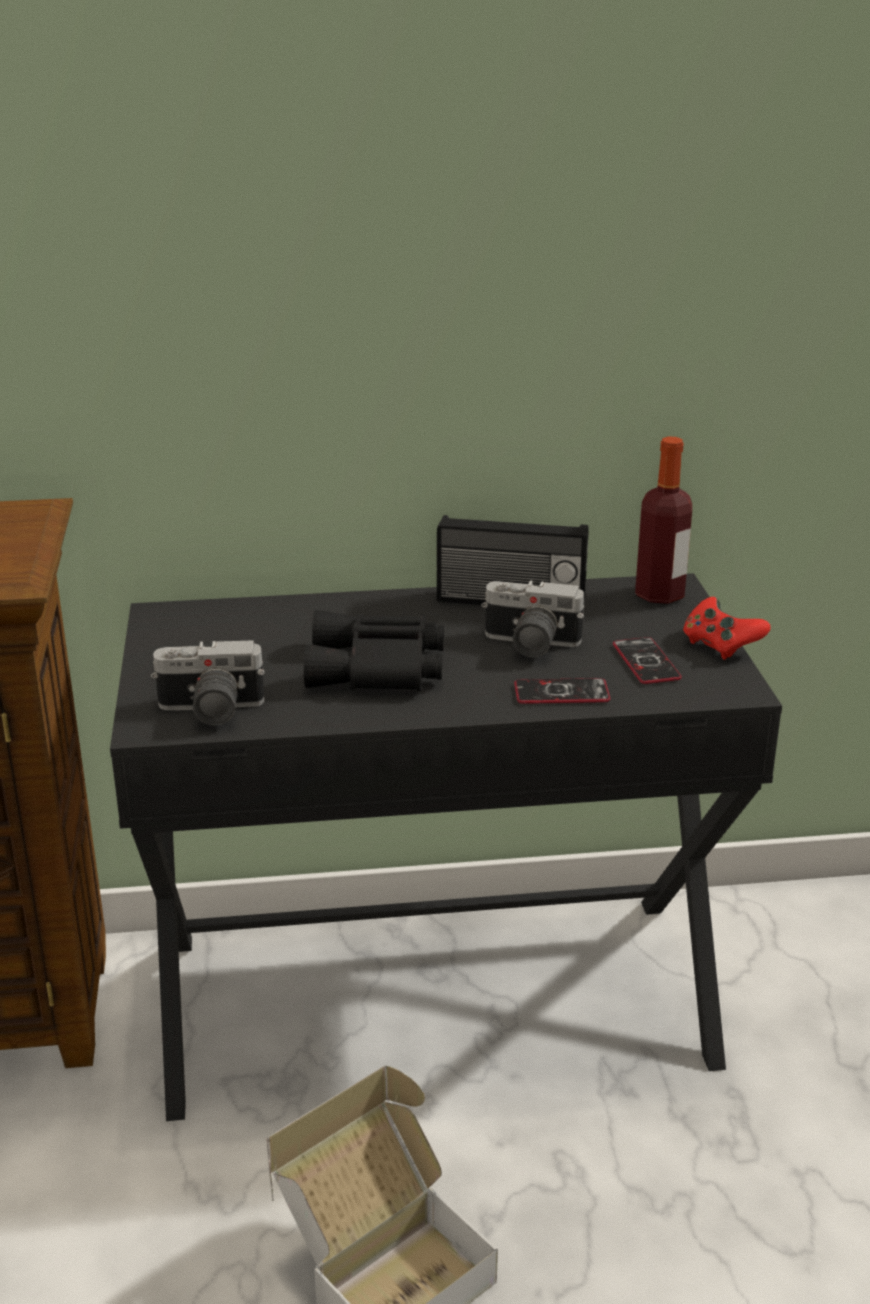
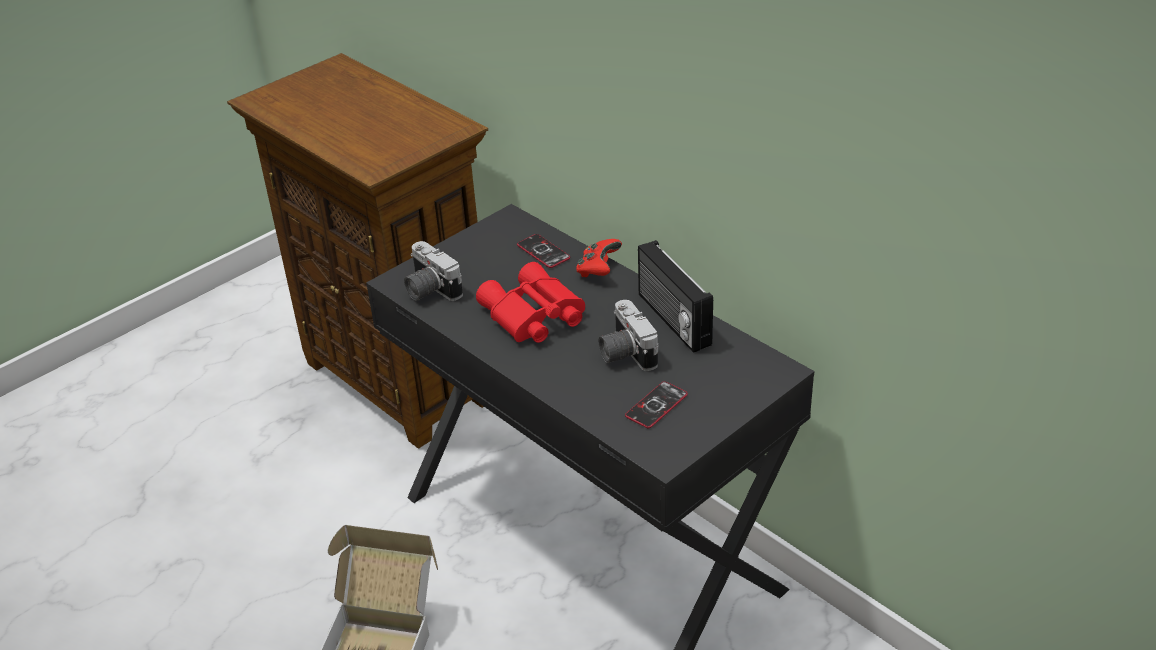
camera: 55 degrees right, 10 degrees up
black binoculars [304,610,444,691] -> red binoculars [476,262,585,343]
phone [514,678,610,704] -> phone moved to [517,234,570,268]
bottle [635,436,692,604] -> none
red game controller [683,597,771,660] -> red game controller moved to [576,239,622,277]

